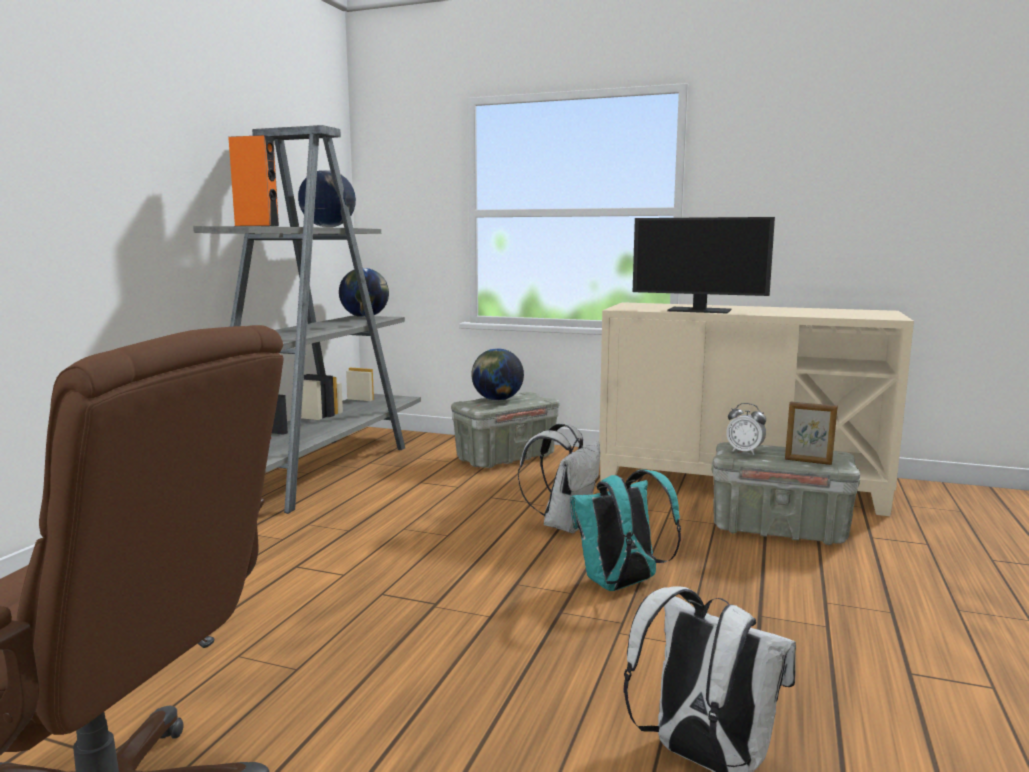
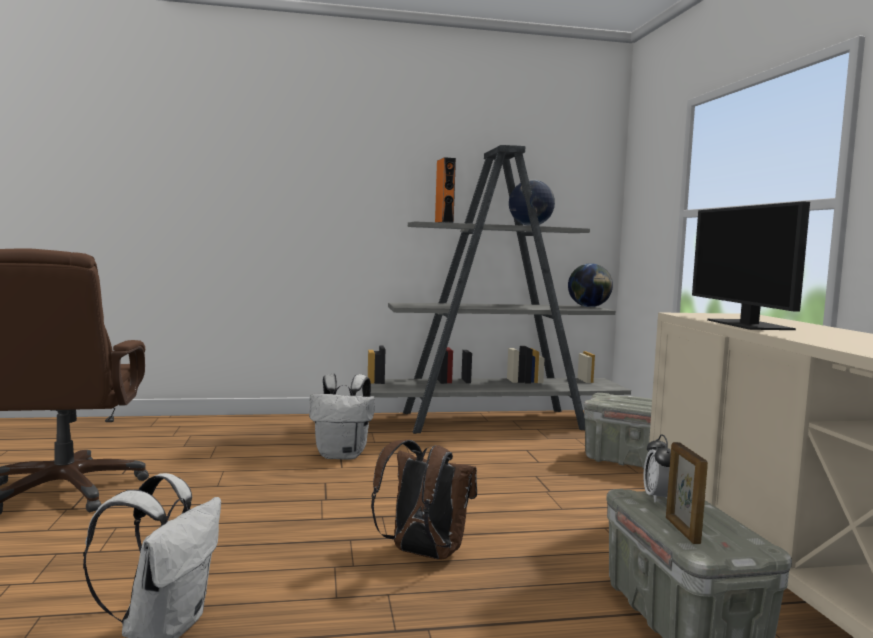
camera: 60 degrees right, 5 degrees down
globe [471,348,524,401] -> none
white backpack [518,423,600,533] -> white backpack moved to [309,374,375,459]
turquoise backpack [570,469,681,591] -> brown backpack [371,439,477,560]

